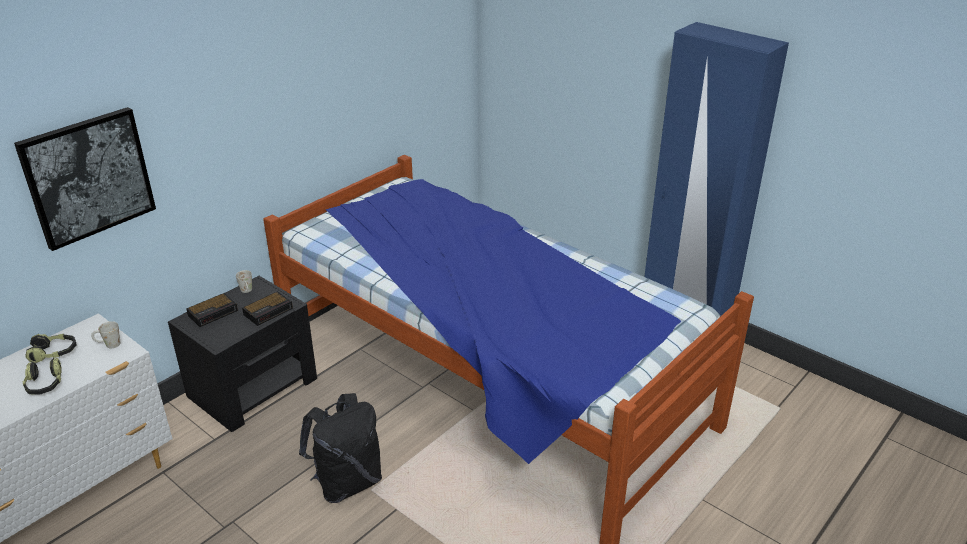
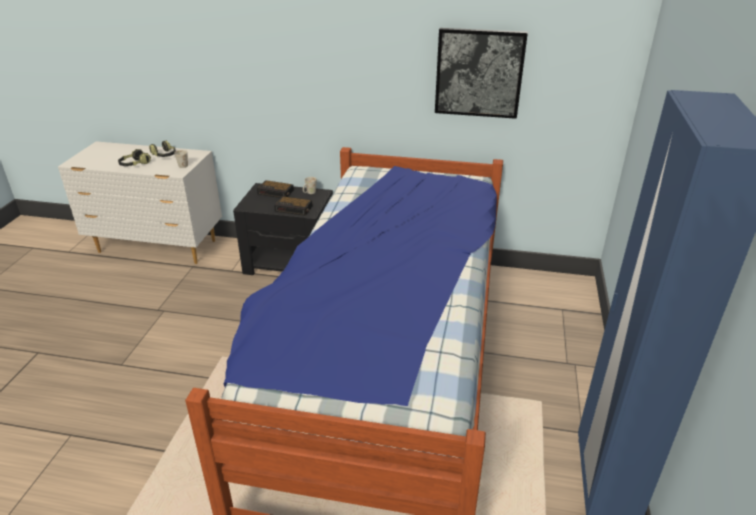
camera: 60 degrees right, 0 degrees up
picture [14,107,156,251] -> picture moved to [435,28,528,119]
black backpack [299,393,382,503] -> none

